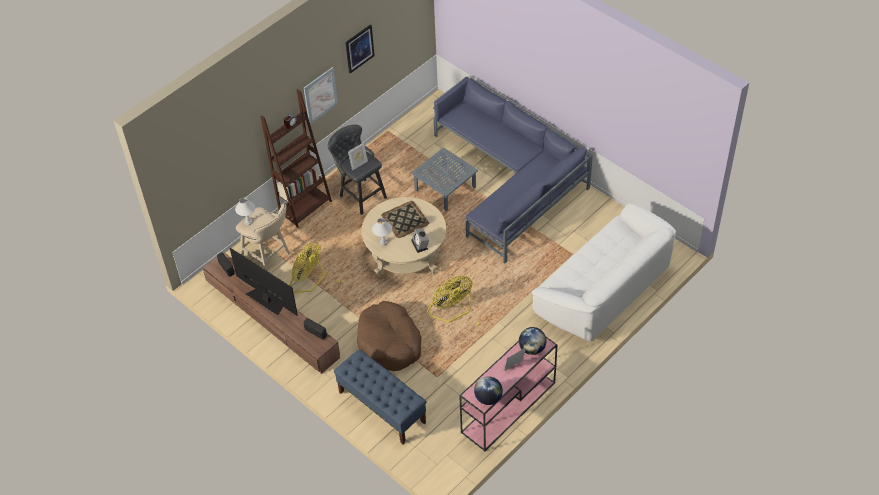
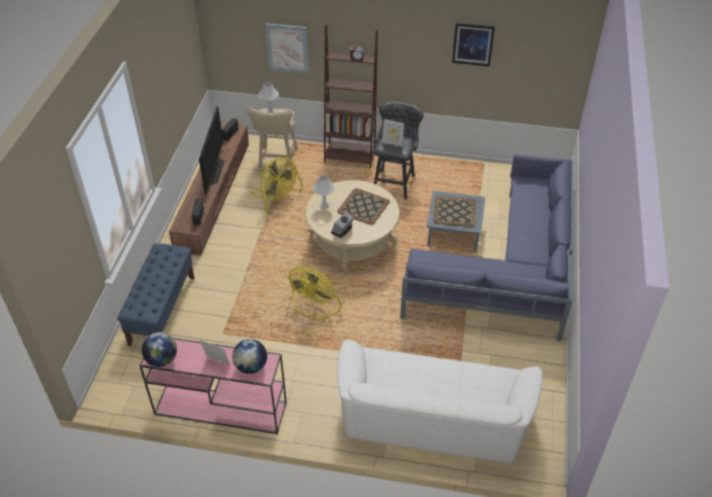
camera: 55 degrees right, 5 degrees down
yellow fan [289,242,341,293] -> yellow fan turned 135 degrees clockwise [250,157,303,214]
picture [304,67,338,124] -> picture moved to [265,23,309,73]
brown dog bed [357,301,421,371] -> none
none -> tray [434,196,475,227]

